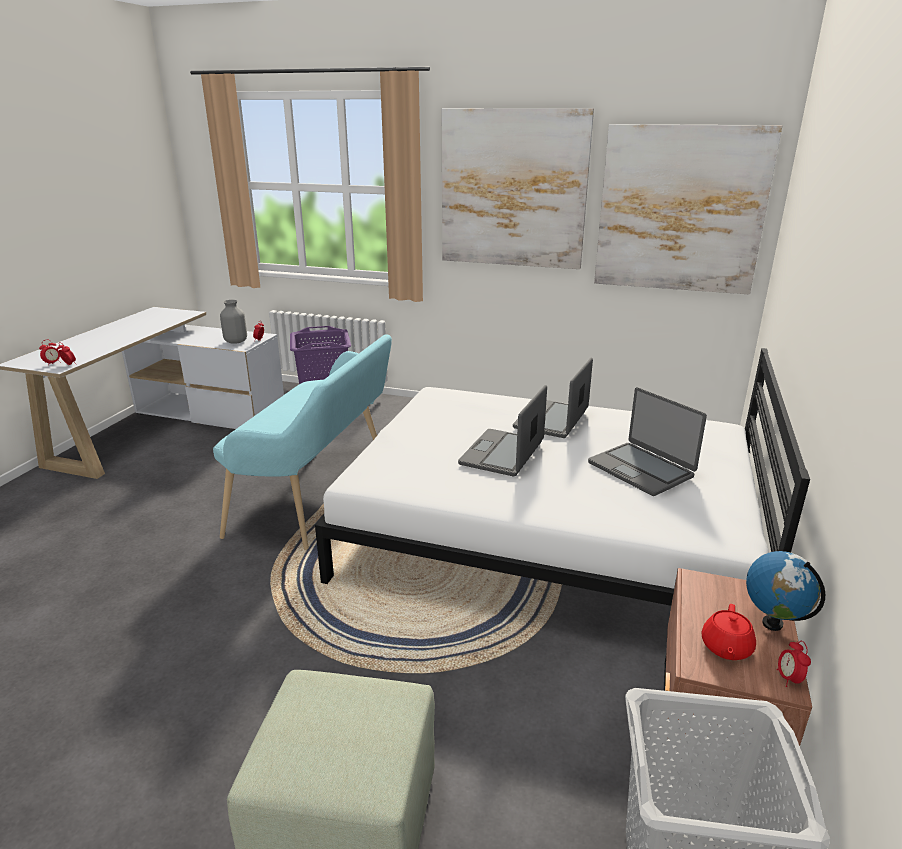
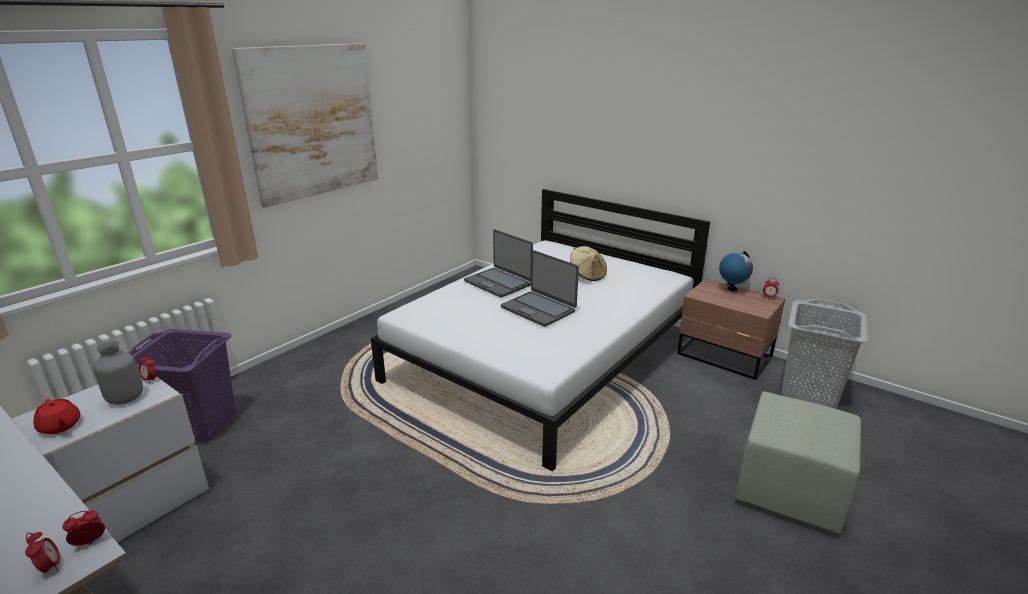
camera: 70 degrees left, 0 degrees up
turquoise bench [213,334,392,550] -> none
laptop [588,387,707,496] -> beige hat [570,246,607,281]
picture [594,124,782,295] -> none
red teapot [701,604,756,660] -> red teapot moved to [33,399,81,434]

